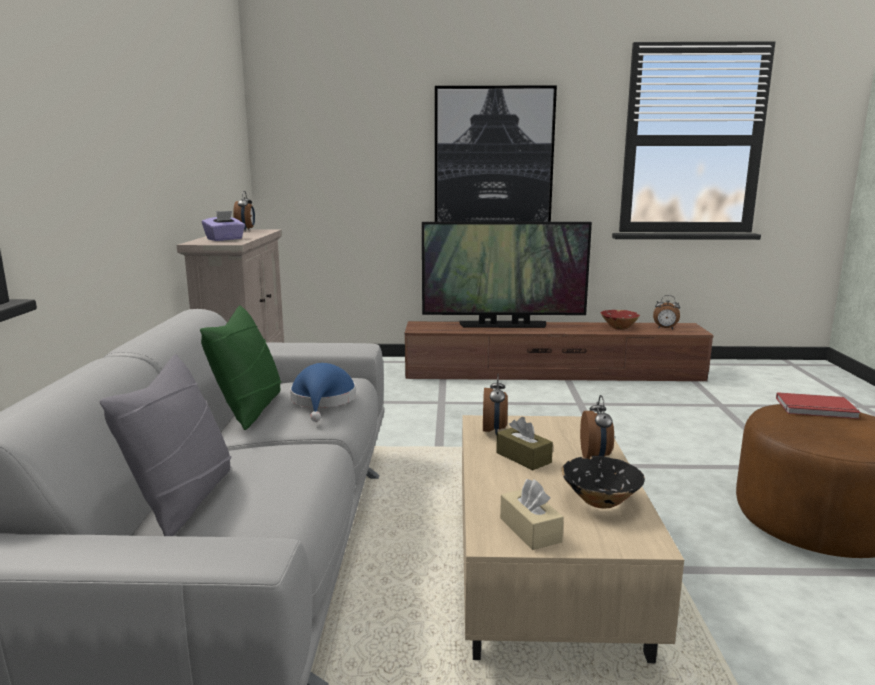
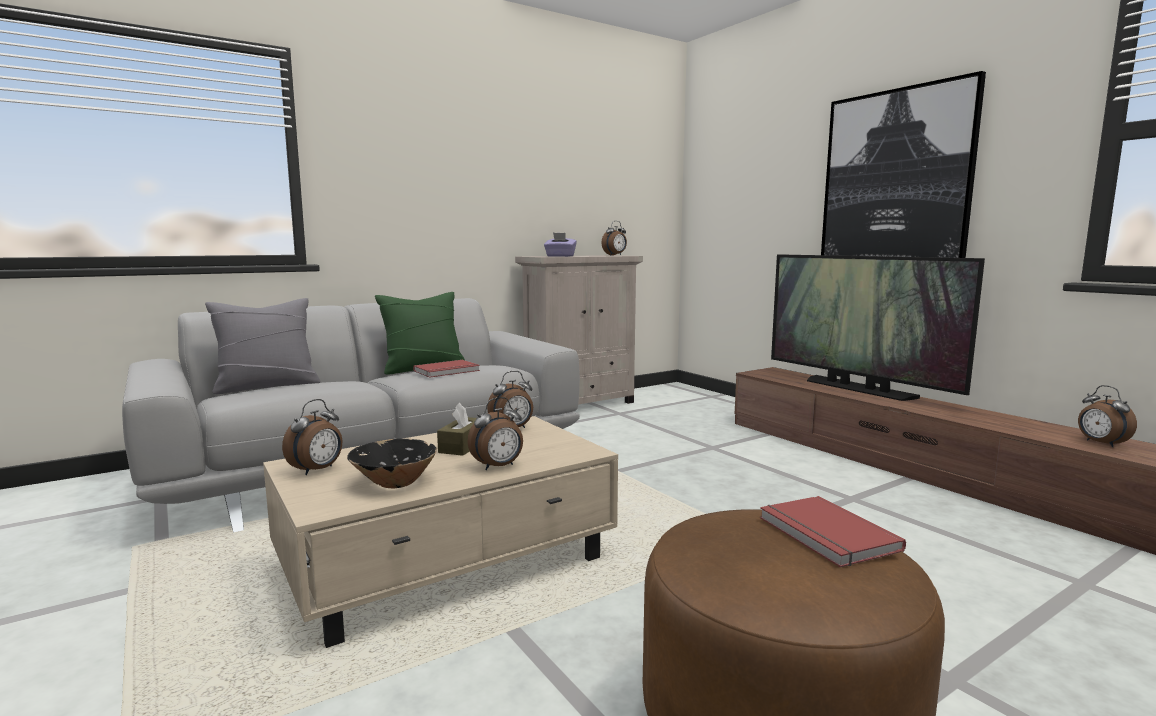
camera: 55 degrees right, 5 degrees down
blue hat [290,363,356,422] -> red book [413,360,480,377]
beige tissue box [500,479,564,550] -> alarm clock [282,399,342,475]
red bowl [601,310,640,330] -> none

